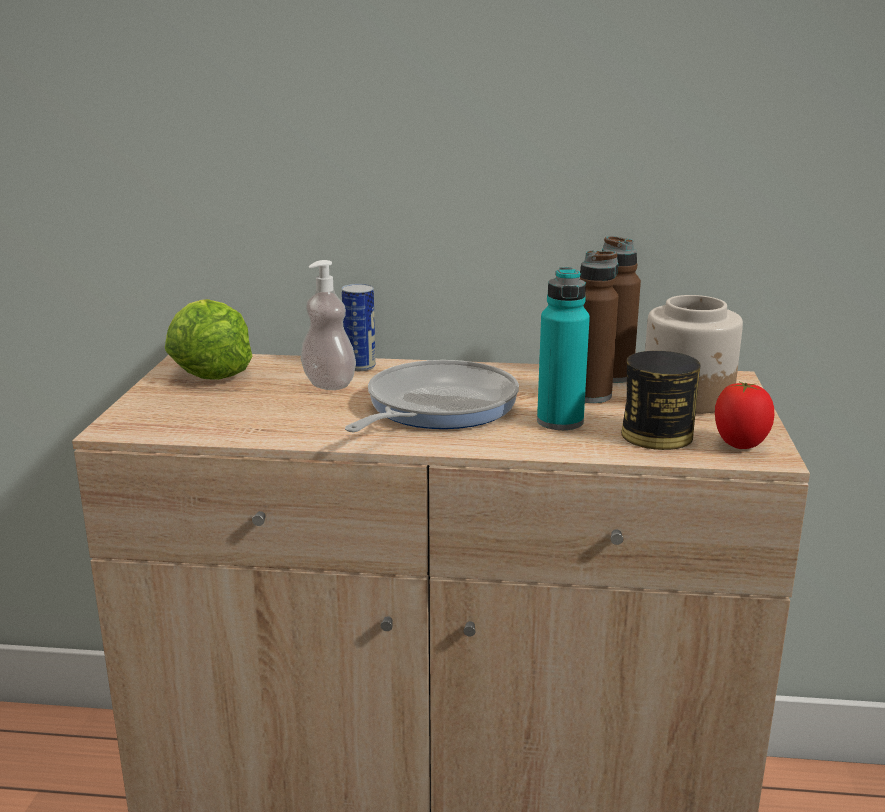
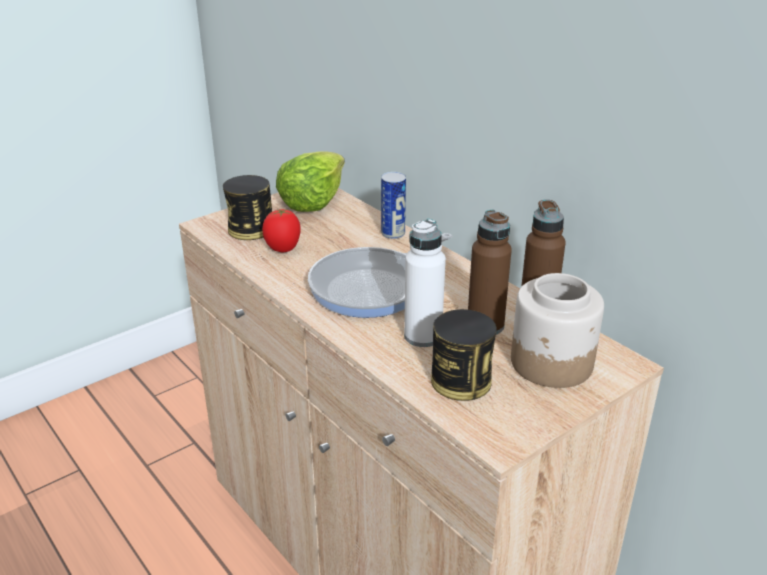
camera: 45 degrees right, 10 degrees up
soap dispenser [301,260,356,390] -> none
frying pan [345,360,519,432] -> frying pan turned 150 degrees clockwise [308,233,452,318]
turquoise bottle [537,267,590,430] -> white bottle [404,219,446,347]
tomato [715,381,774,449] -> tomato moved to [262,209,301,252]
none -> can [223,175,272,240]

